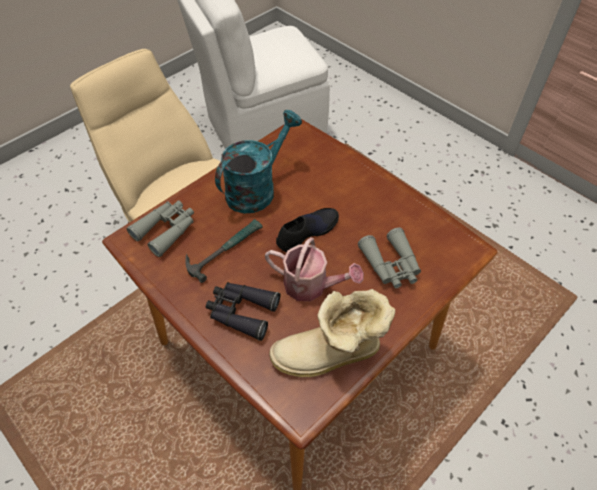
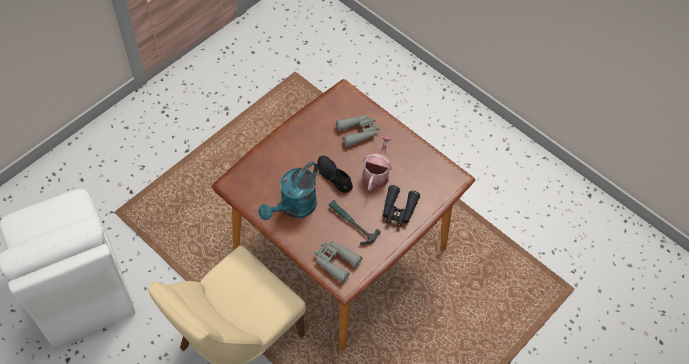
camera: 95 degrees left, 5 degrees up
turquoise watering can [215,110,302,214] -> turquoise watering can turned 90 degrees counterclockwise [258,161,318,220]
boot [269,289,395,377] -> none

